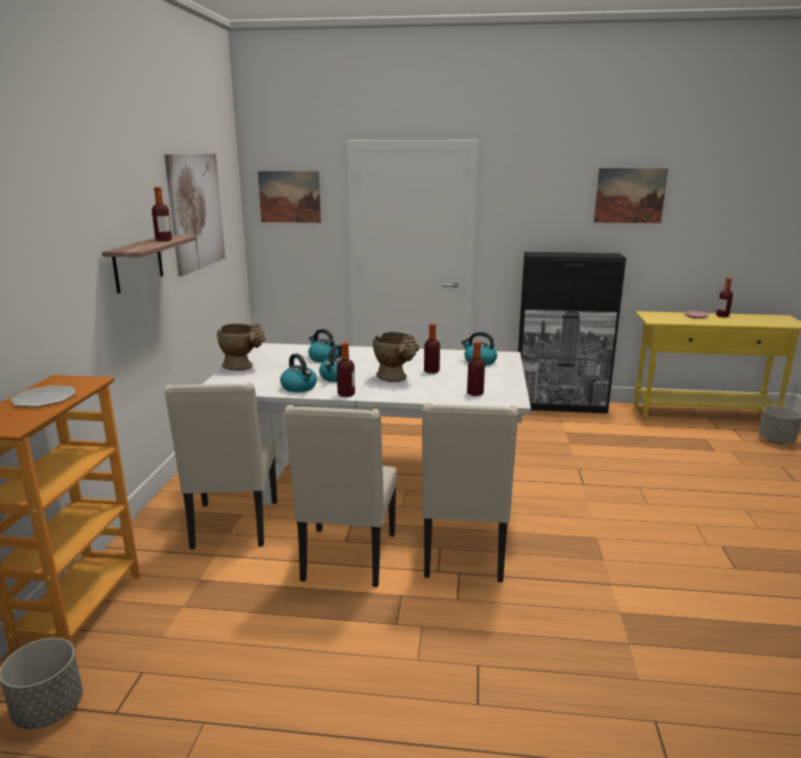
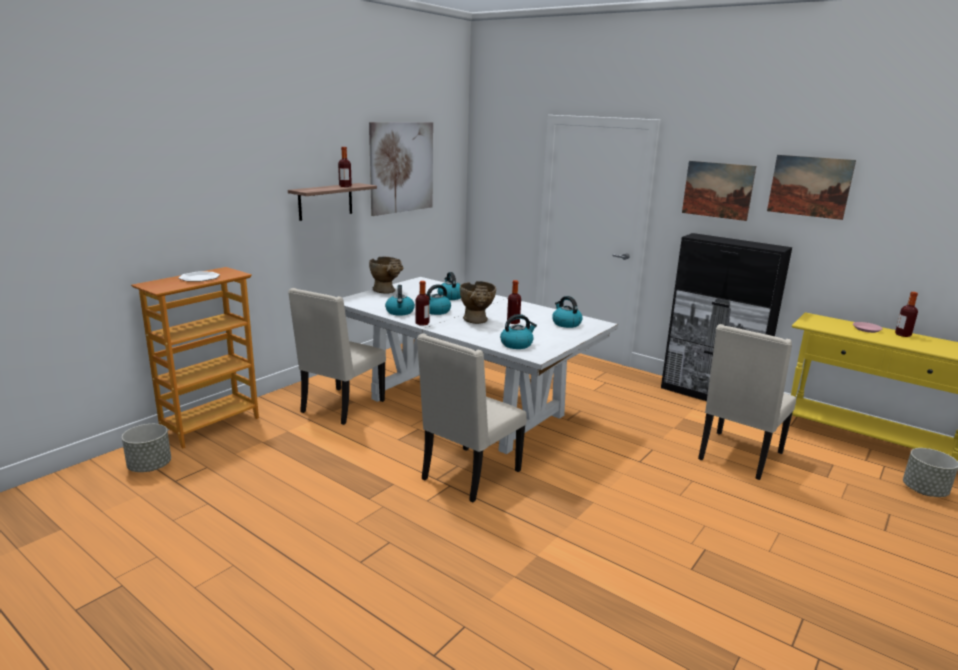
camera: 30 degrees right, 0 degrees up
picture [258,171,321,223] -> picture moved to [682,161,756,221]
beige chair [284,405,397,587] -> beige chair moved to [698,324,796,480]
bottle [467,341,485,396] -> kettle [500,314,537,349]

